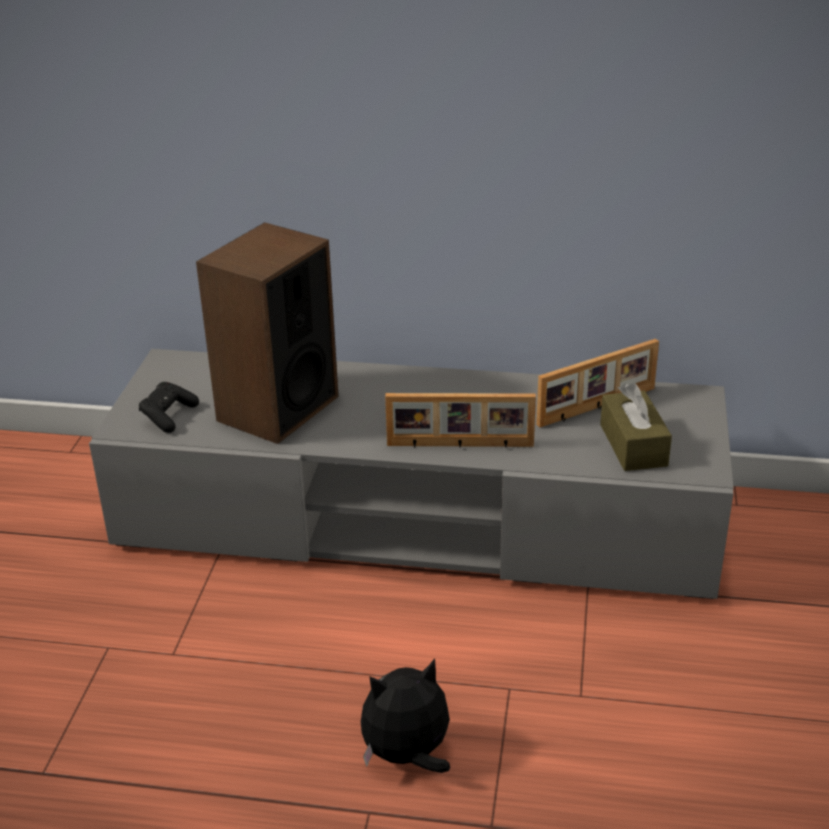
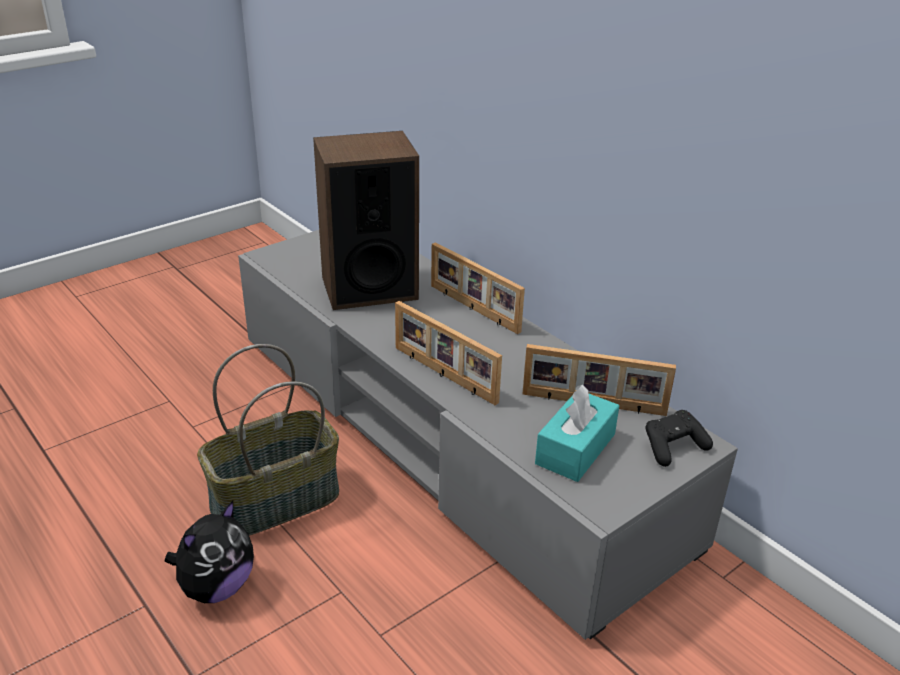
camera: 40 degrees right, 0 degrees up
black game controller [139,382,199,433] -> black game controller moved to [645,410,713,467]
plush toy [361,659,450,773] -> plush toy turned 105 degrees clockwise [165,500,254,603]
brown tissue box [600,383,672,471] -> turquoise tissue box [535,385,619,482]
none -> basket [197,344,339,536]
none -> picture frame [431,242,525,334]

